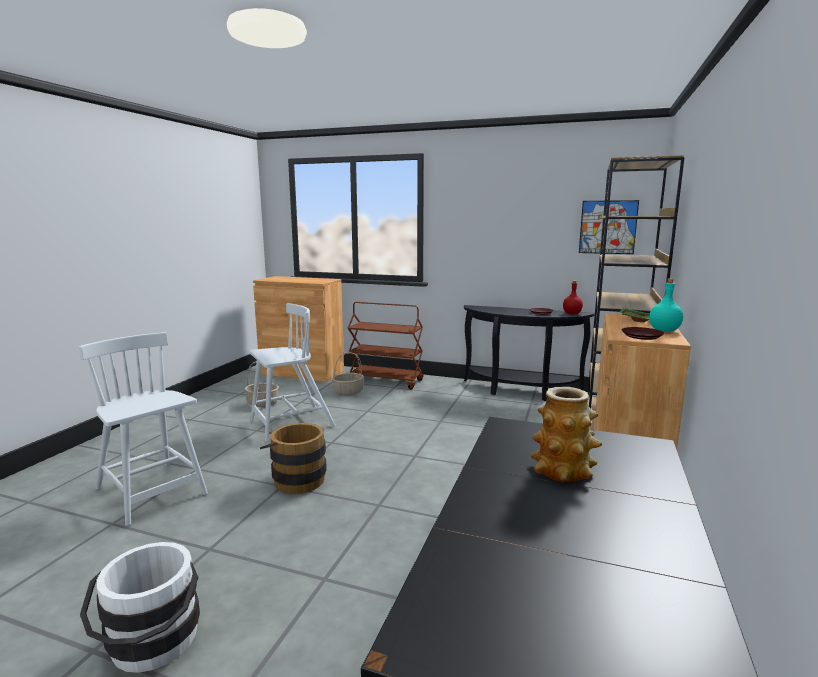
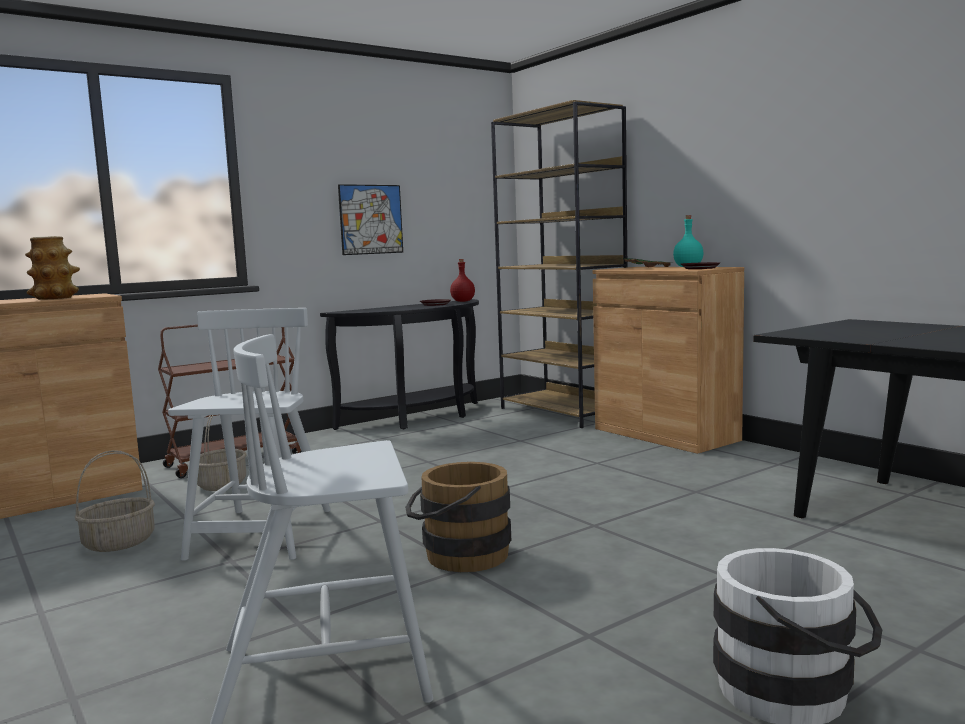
camera: 55 degrees left, 5 degrees down
vase [531,387,602,483] -> vase moved to [25,236,80,300]
picture [579,200,639,254] -> picture moved to [338,184,403,255]

